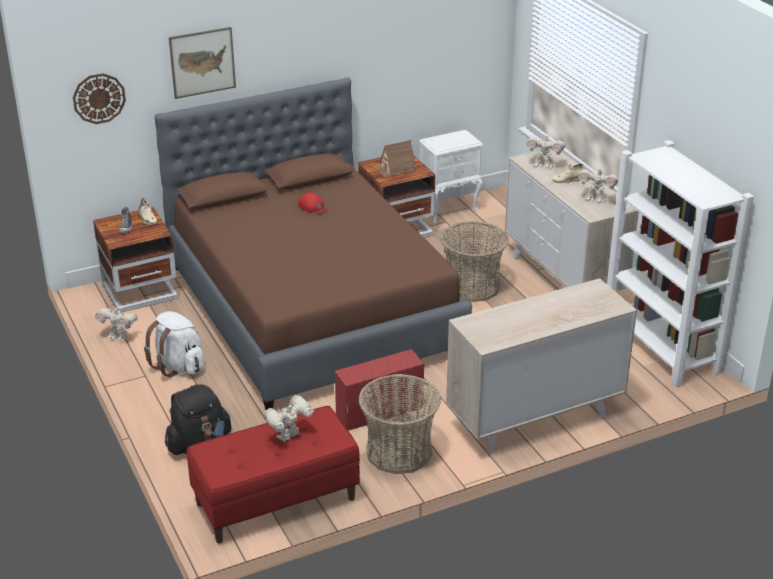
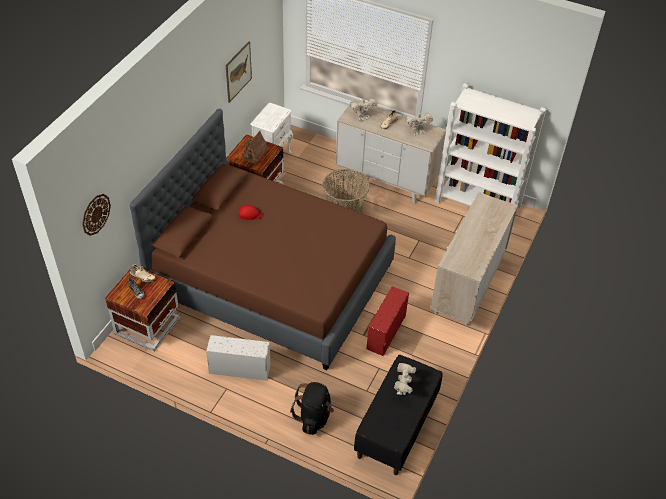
camera: 40 degrees left, 15 degrees up
toy robot [95,306,138,342] -> none
white backpack [144,311,204,378] -> white storage box [206,335,271,381]
picture [169,27,236,99] -> picture moved to [226,41,252,103]
red bench [187,406,360,543] -> black bench [354,355,443,475]
basket [358,374,441,474] -> none

